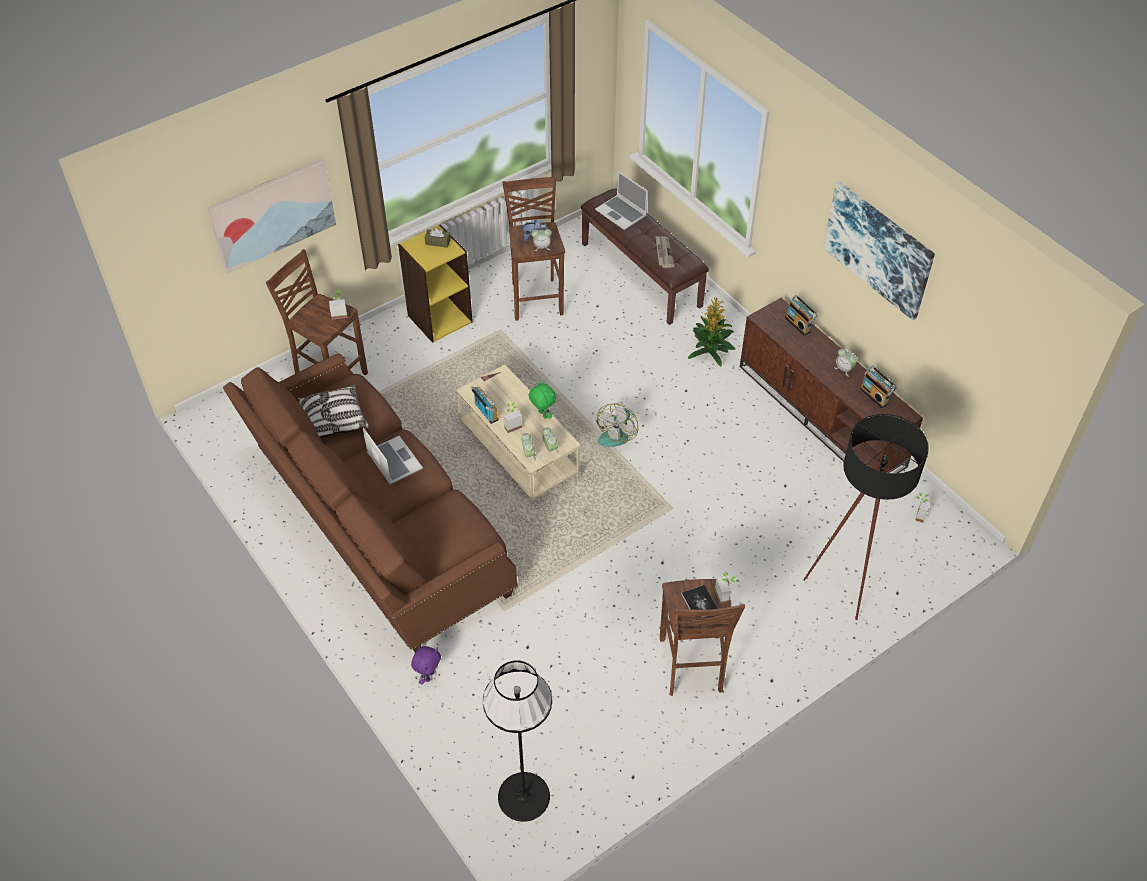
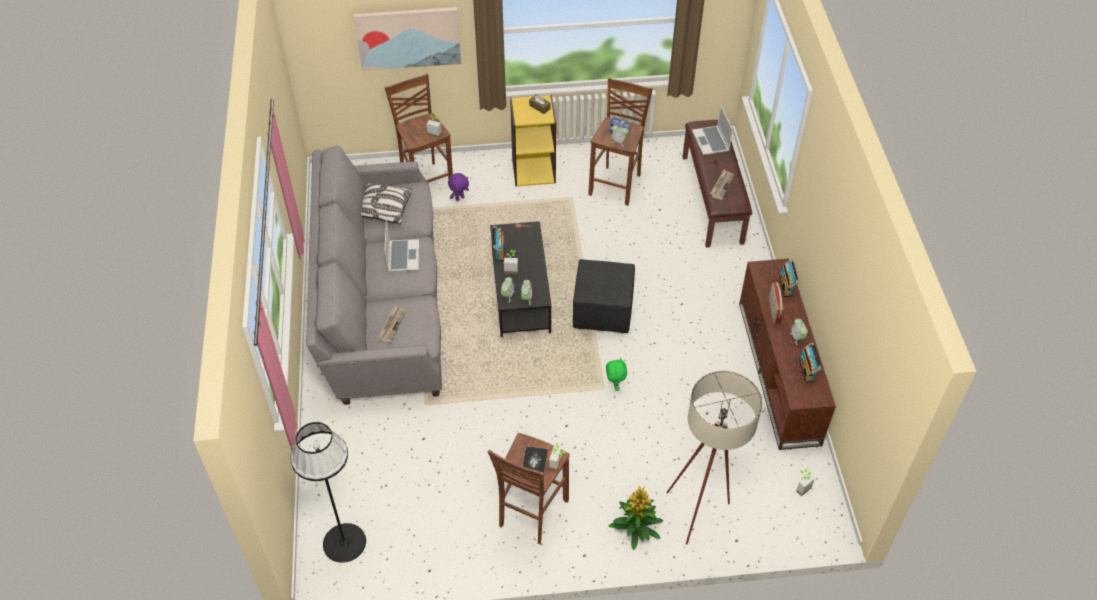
camera: 30 degrees right, 0 degrees up
brown sofa [223,353,518,652] -> grey sofa [306,145,442,405]
purple plush toy [411,646,441,684] -> purple plush toy moved to [448,173,469,201]
beige coffee table [456,364,581,505] -> black coffee table [490,221,552,337]
green plush toy [528,380,556,419] -> green plush toy moved to [606,357,627,391]
fan [597,403,639,447] -> black ottoman [573,259,635,333]
potted plant [688,297,736,366] -> potted plant moved to [609,486,664,551]
black floor lamp [803,414,929,620] -> beige floor lamp [666,371,763,545]
picture [823,181,935,320] -> none
none -> newspaper [378,306,406,343]
none -> radio [769,282,784,324]

